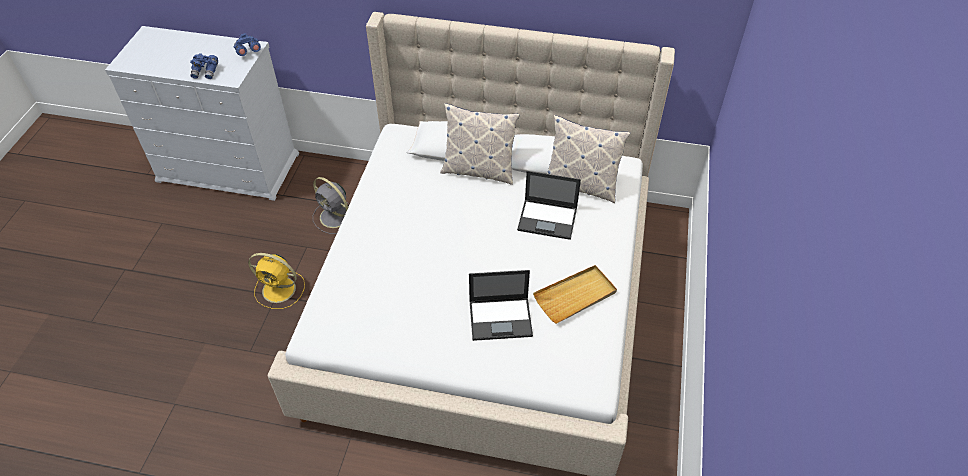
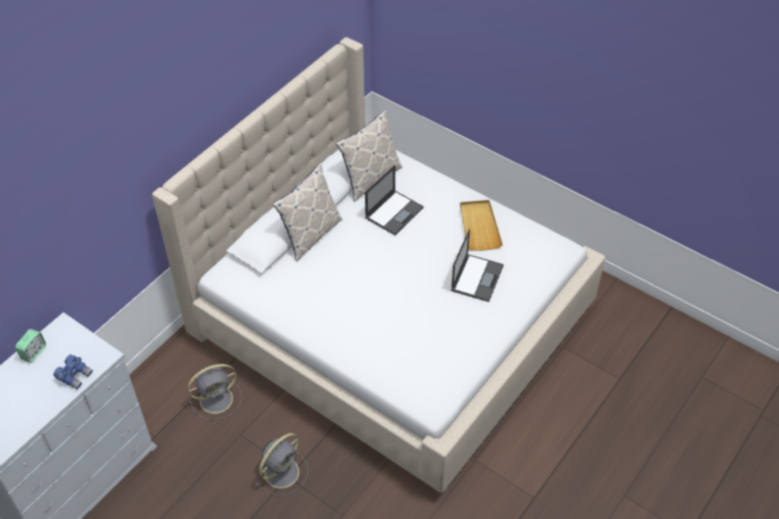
camera: 65 degrees left, 0 degrees up
blue binoculars [234,33,261,56] -> none
yellow fan [248,253,305,309] -> grey fan [255,433,308,496]
none -> alarm clock [15,329,46,363]

